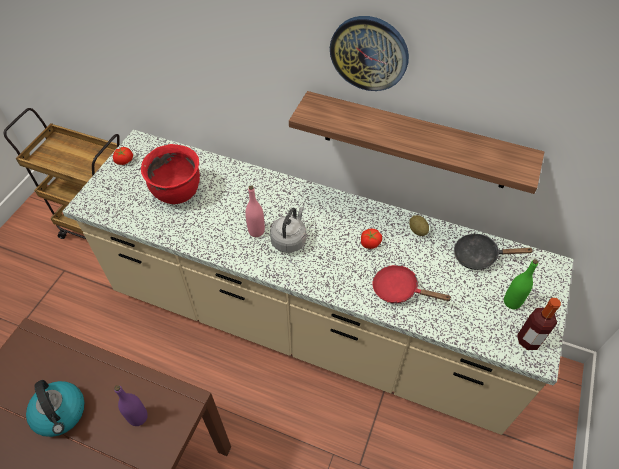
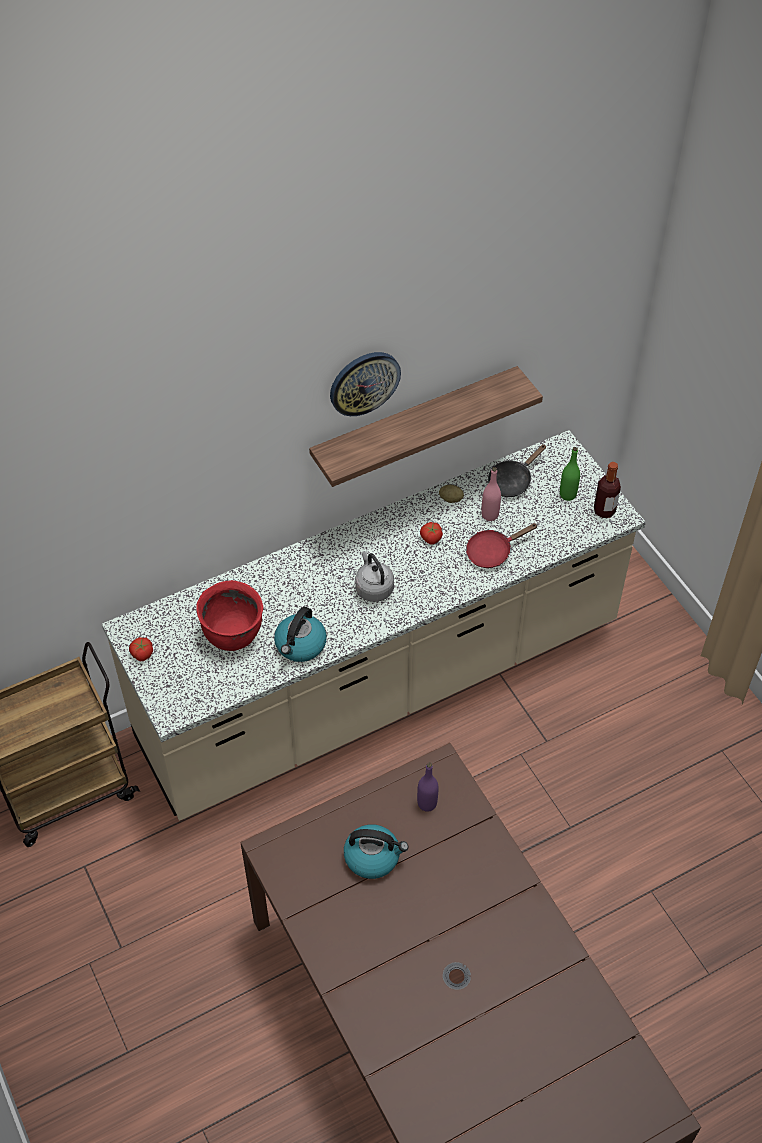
camera: 50 degrees left, 0 degrees up
pink bottle [245,186,265,237] -> pink bottle moved to [481,467,501,521]
none -> kettle [274,607,327,662]

